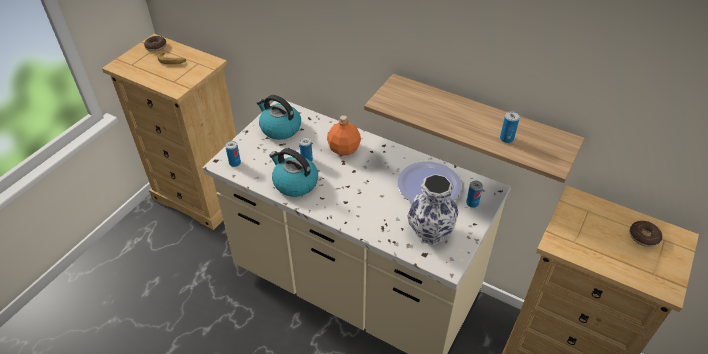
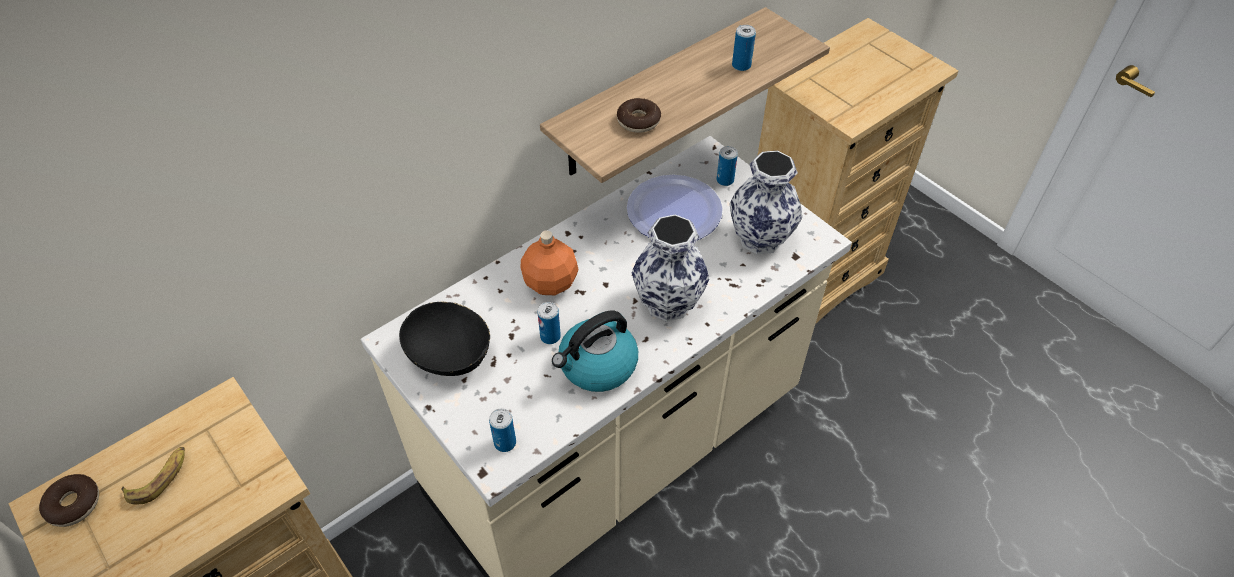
camera: 70 degrees left, 5 degrees up
kettle [256,95,301,140] -> black bowl [399,302,490,376]
donut [629,221,663,247] -> donut moved to [617,98,661,133]
none -> vase [631,215,709,322]

